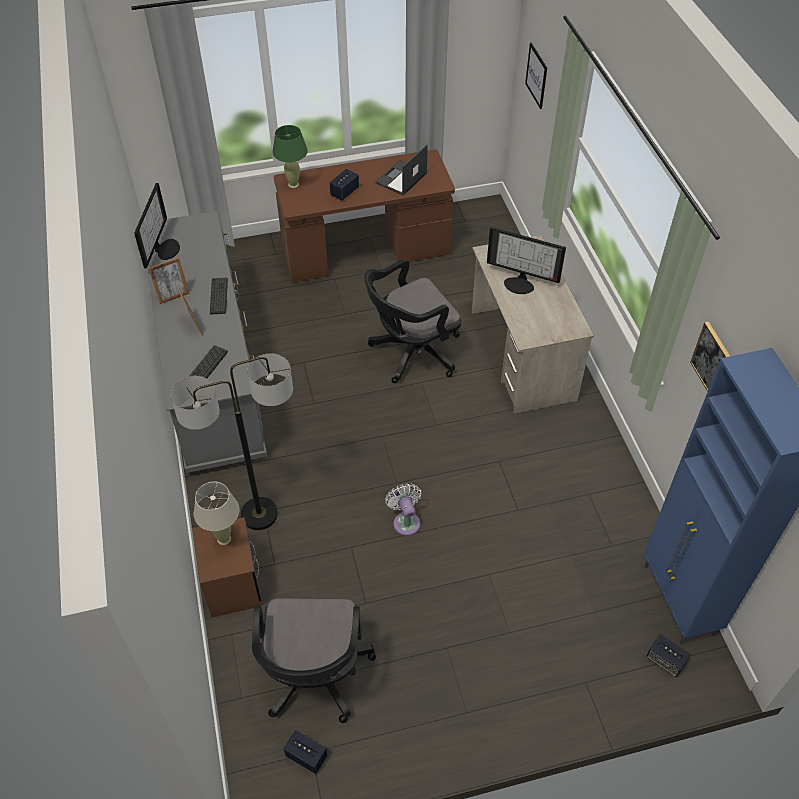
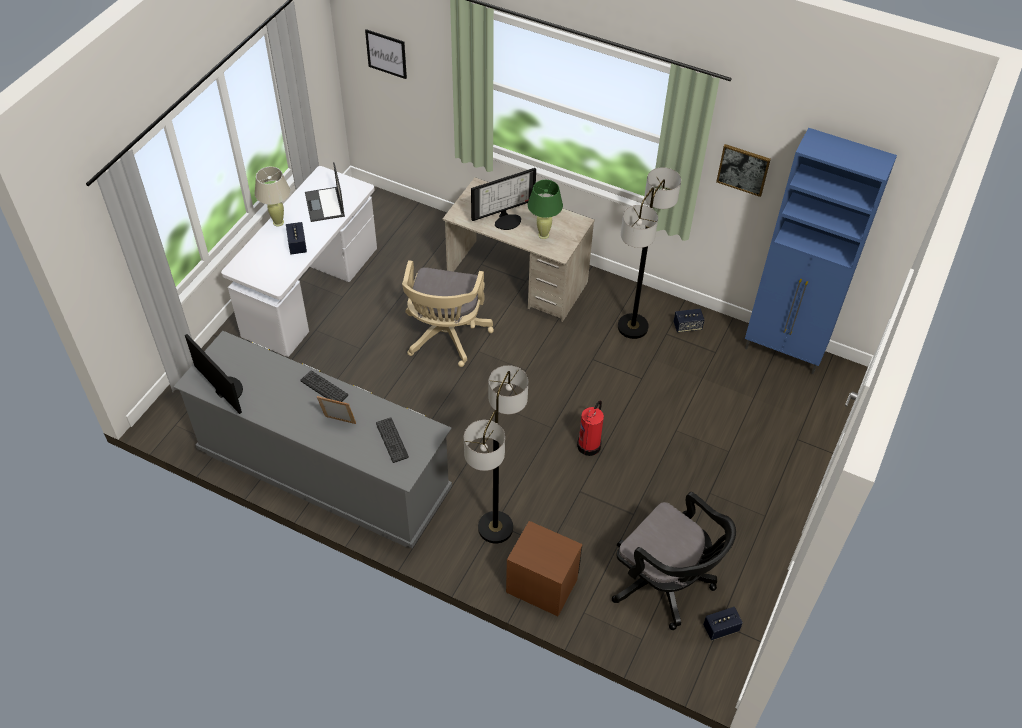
camera: 50 degrees left, 0 degrees up
picture frame [149,257,189,304] -> none
beige table lamp [194,482,240,545] -> beige table lamp moved to [255,167,290,226]
green table lamp [272,125,308,188] -> green table lamp moved to [528,180,563,239]
brown desk [274,150,455,282] -> white desk [221,166,377,357]
black office chair [365,259,461,383] -> beige office chair [402,260,494,367]
white fan [385,483,421,536] -> fire extinguisher [577,400,604,456]
speaker [646,634,691,677] -> speaker moved to [673,309,704,333]
none -> floor lamp [618,167,681,339]

